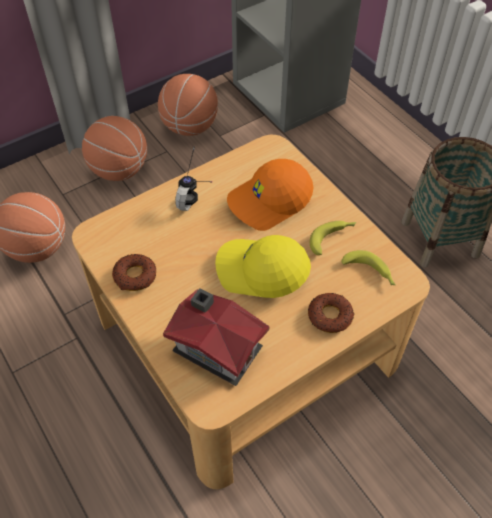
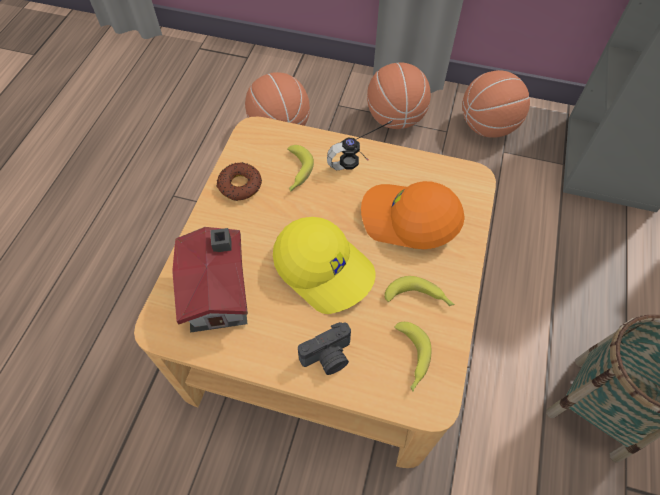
camera: 50 degrees right, 5 degrees up
yellow cap [215,235,311,298] -> yellow cap turned 150 degrees clockwise [273,217,375,314]
donut [308,293,354,333] -> camera [298,322,351,375]
none -> banana [287,145,314,192]

